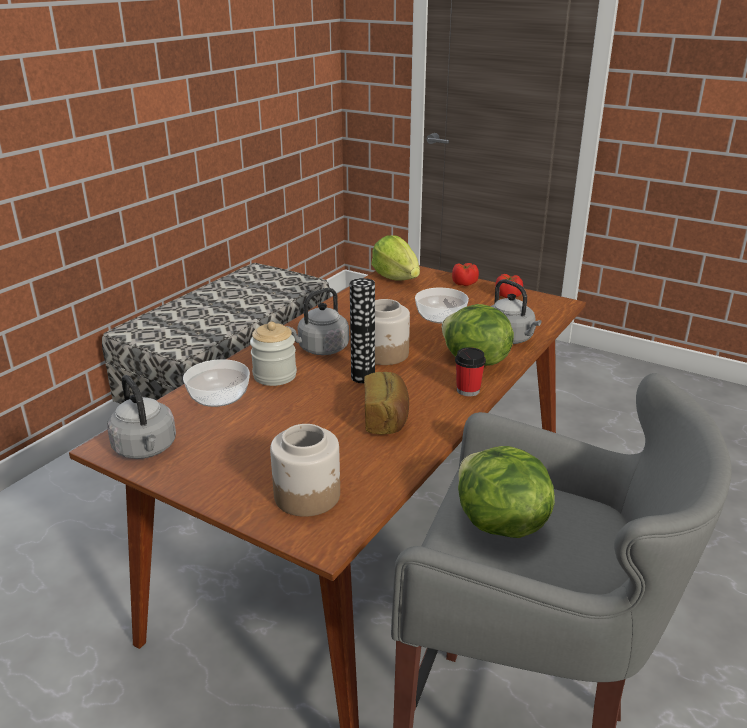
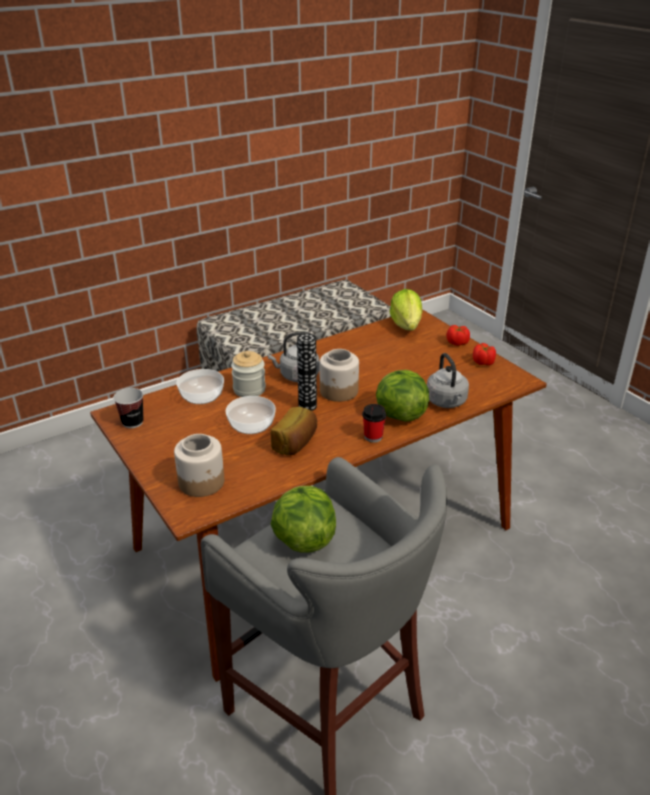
camera: 25 degrees right, 5 degrees up
grey kettle [107,375,176,459] -> cup [113,388,143,428]
bowl [415,288,469,324] -> bowl moved to [225,396,276,434]

